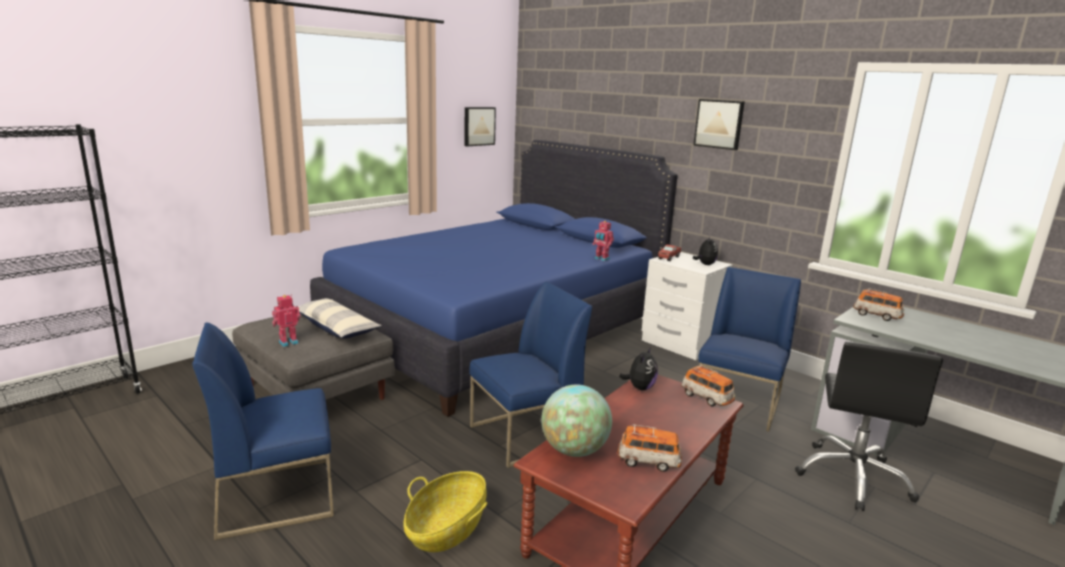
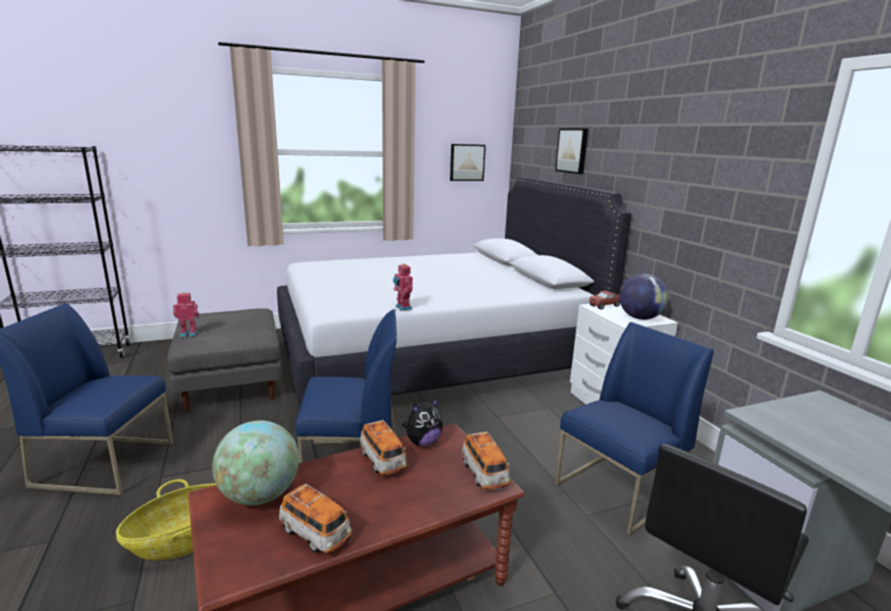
camera: 25 degrees right, 0 degrees up
pillow [298,298,382,338] -> none
blue bed [310,140,678,417] -> white bed [277,177,631,409]
toy robot [593,221,614,261] -> toy robot moved to [393,264,413,311]
picture [693,99,745,150] -> picture moved to [555,129,588,174]
plush toy [693,236,718,265] -> globe [619,274,669,320]
toy car [853,288,904,321] -> toy car moved to [360,420,407,475]

